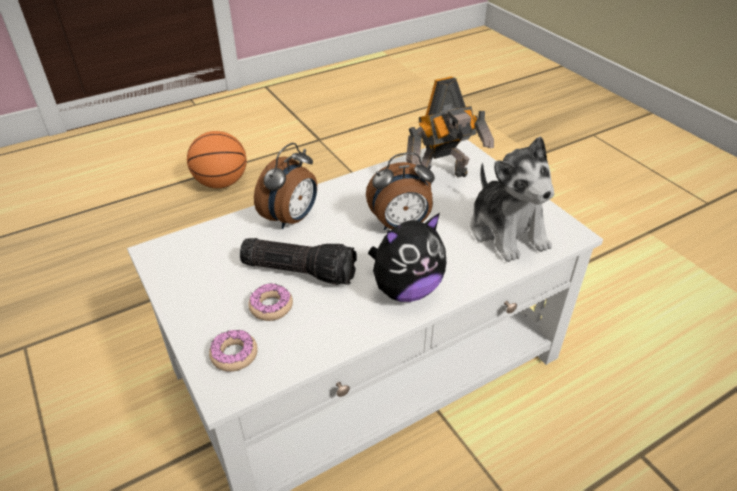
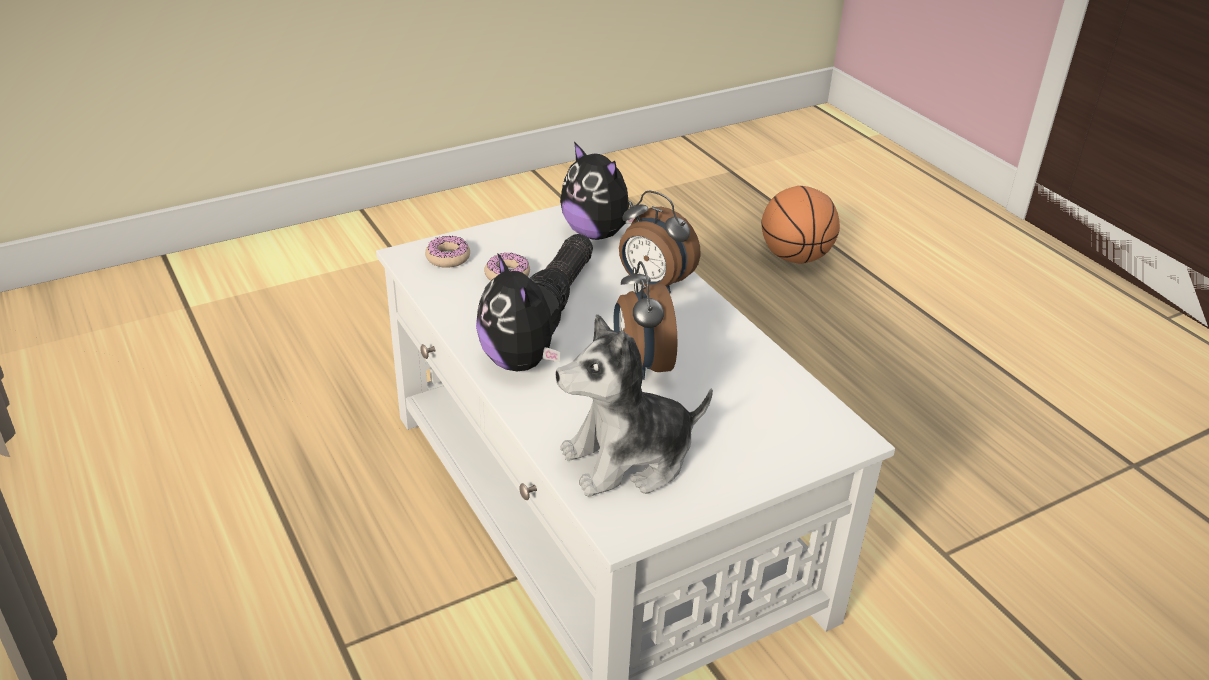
camera: 90 degrees right, 5 degrees down
basketball [187,131,247,188] -> basketball moved to [761,186,840,264]
toy robot [406,76,494,185] -> none
none -> plush toy [560,141,635,240]

